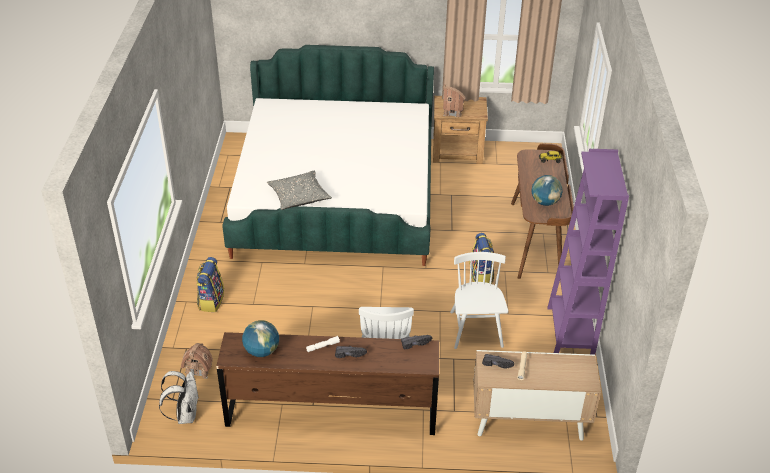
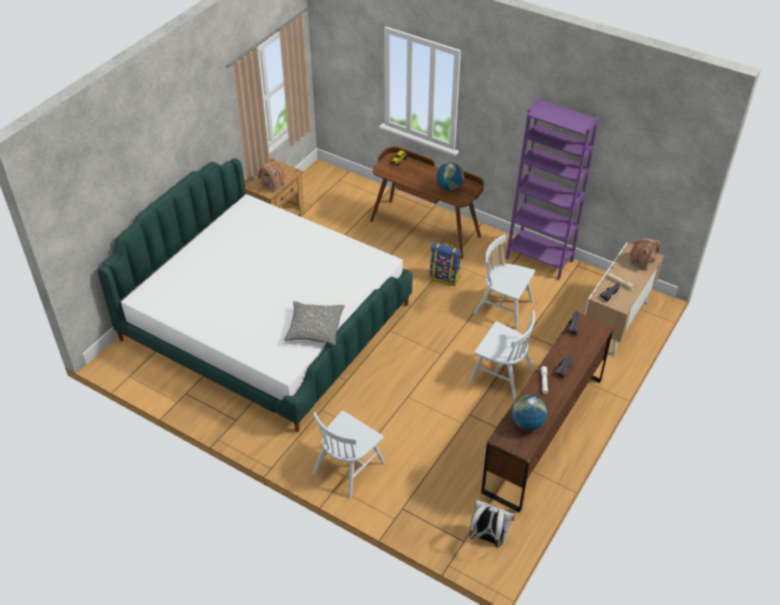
camera: 60 degrees left, 5 degrees up
toy house [181,343,213,379] -> toy house moved to [628,238,660,271]
backpack [197,257,224,312] -> white chair [313,411,385,498]

